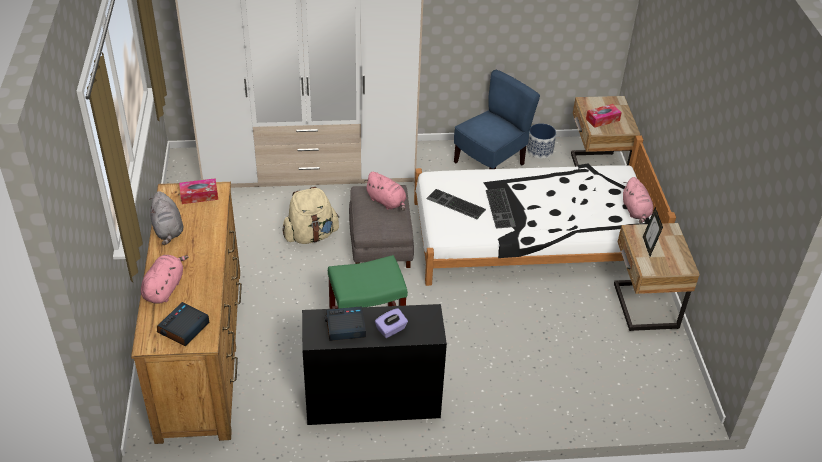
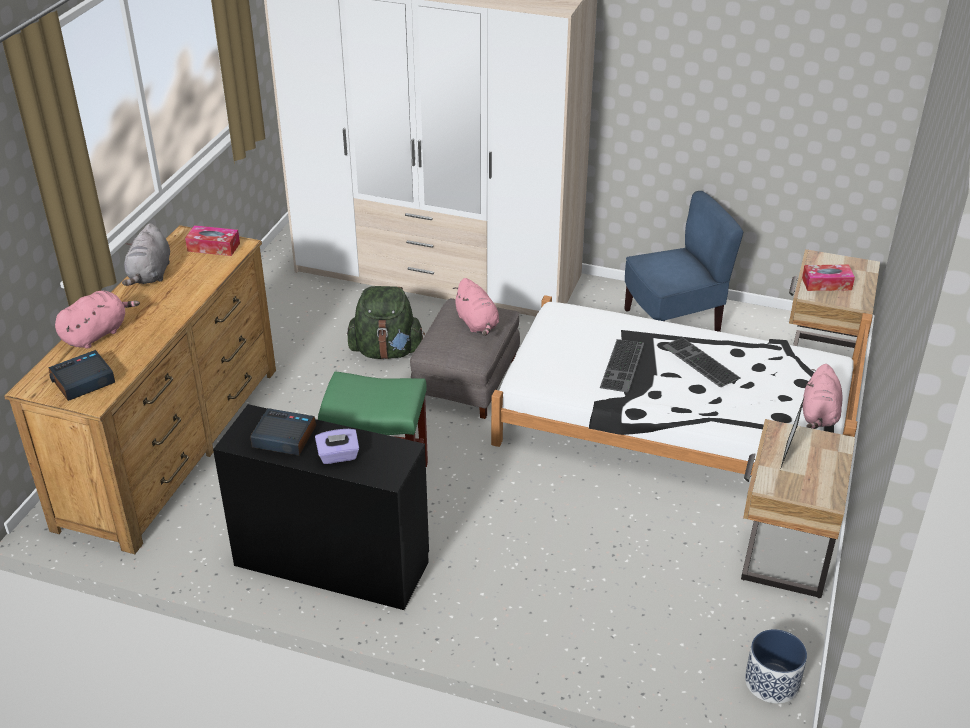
camera: 25 degrees right, 5 degrees down
beige backpack [283,187,340,244] -> green backpack [347,286,425,360]
keyboard [426,189,486,219] -> keyboard moved to [663,337,740,387]
planter [527,123,556,159] -> planter moved to [745,629,807,703]

